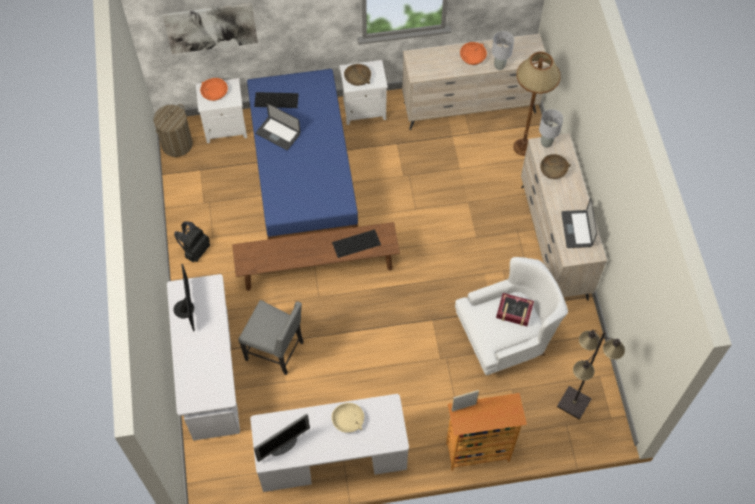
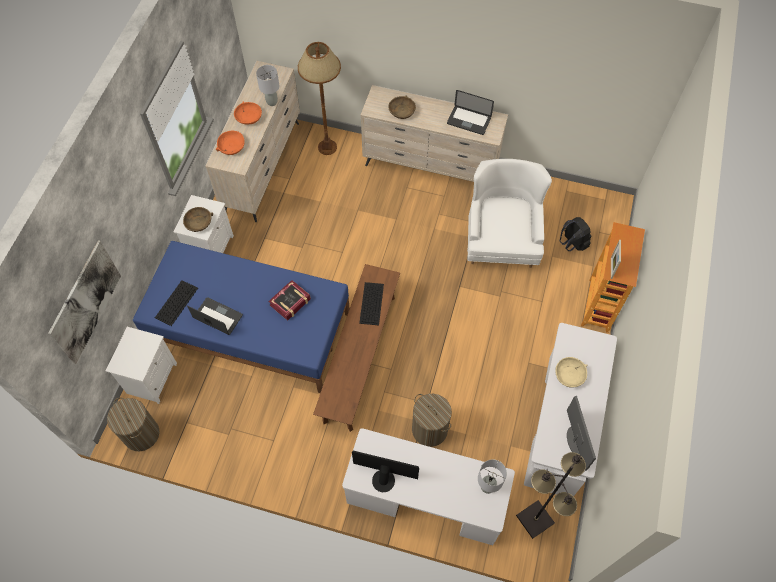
camera: 65 degrees left, 0 degrees up
black backpack [174,221,210,262] -> black backpack moved to [560,217,592,251]
orange bowl [200,78,228,101] -> orange bowl moved to [216,131,245,155]
grey chair [238,300,304,375] -> laundry basket [412,394,452,447]
laptop [256,103,301,150] -> laptop turned 120 degrees counterclockwise [187,297,243,335]
book [496,293,534,326] -> book moved to [268,280,311,321]
grey table lamp [539,109,563,148] -> grey table lamp moved to [478,459,507,494]
black floor lamp [557,330,625,420] -> black floor lamp moved to [516,452,586,539]

